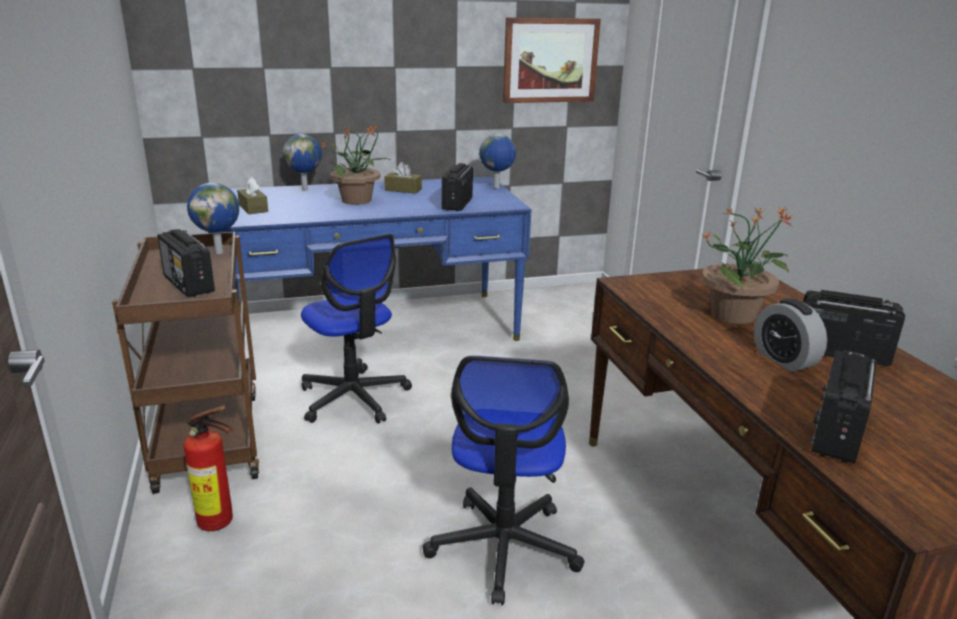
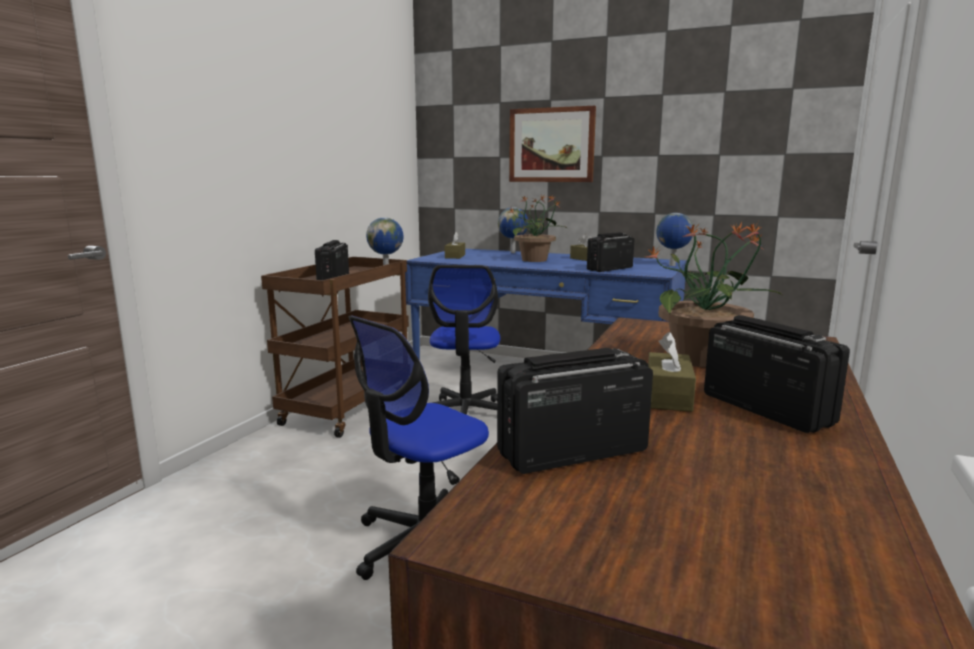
camera: 40 degrees right, 10 degrees down
fire extinguisher [183,405,233,531] -> none
picture [503,17,601,103] -> picture moved to [509,106,596,182]
alarm clock [754,299,827,372] -> brown tissue box [648,332,696,412]

